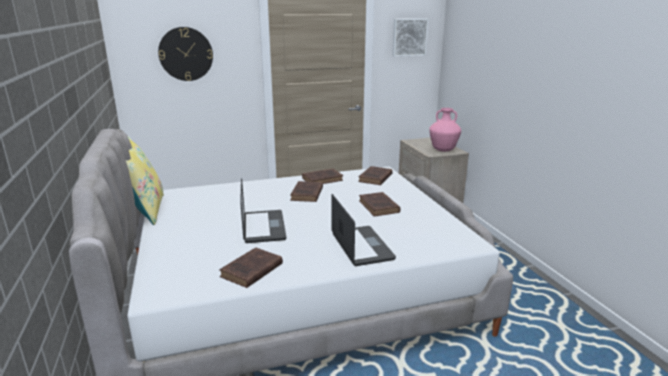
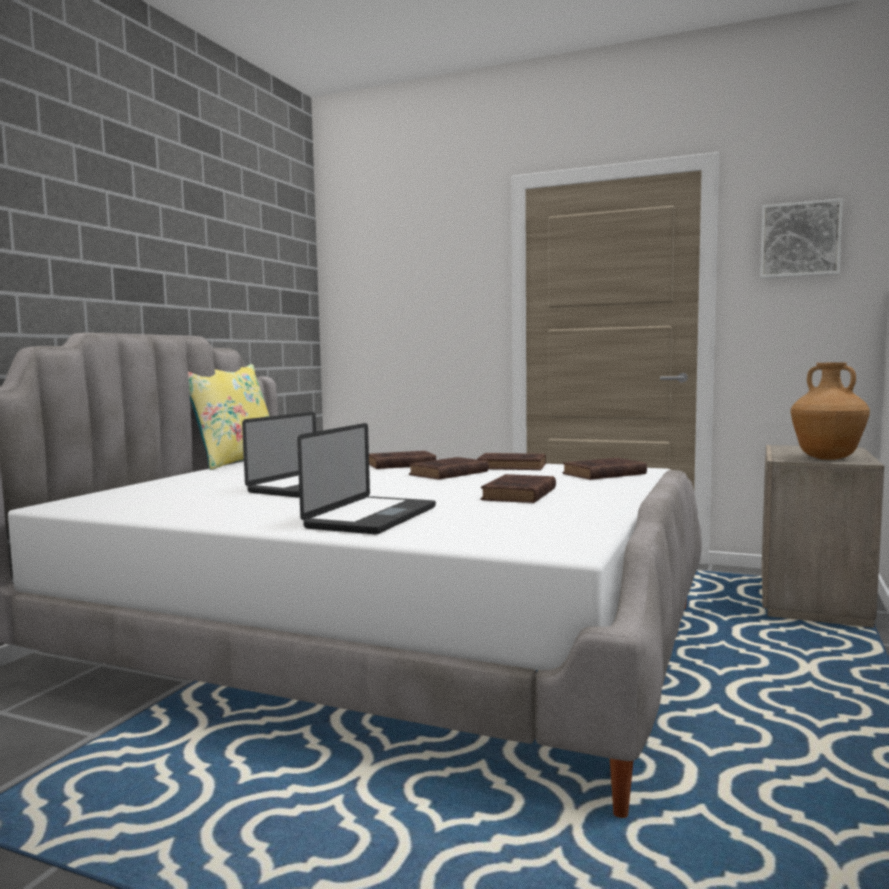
camera: 40 degrees right, 15 degrees down
wall clock [158,27,213,81] -> none
brown book [219,247,283,288] -> brown book moved to [369,451,436,469]
pink vase [429,108,461,152] -> brown vase [791,362,870,460]

